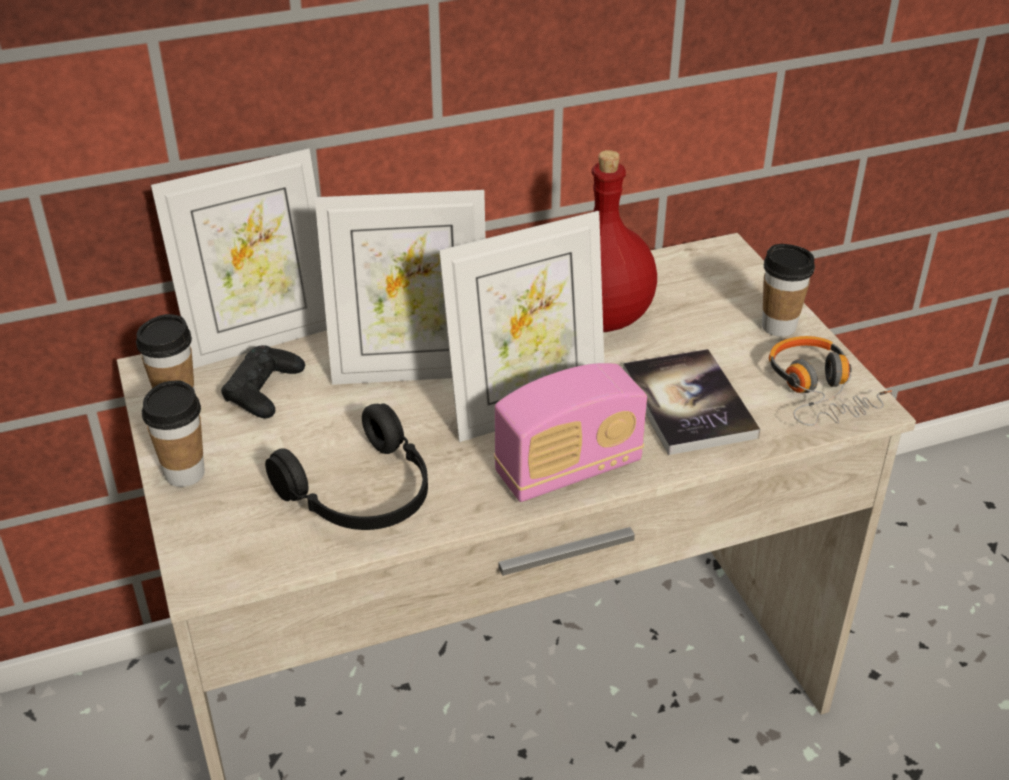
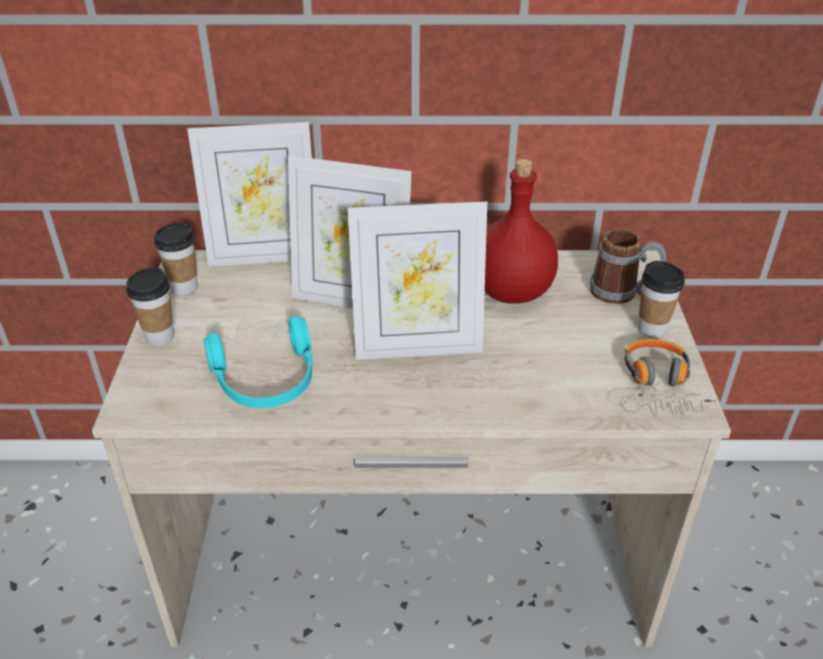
camera: 20 degrees right, 0 degrees up
black game controller [221,345,305,418] -> none
black headphones [265,403,428,530] -> turquoise headphones [203,316,312,408]
radio [494,363,647,502] -> none
book [623,349,760,455] -> none
none -> mug [590,229,666,304]

